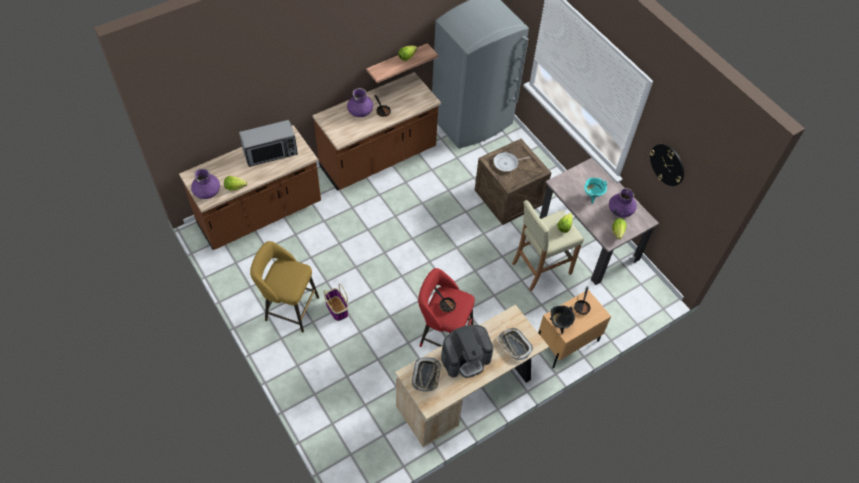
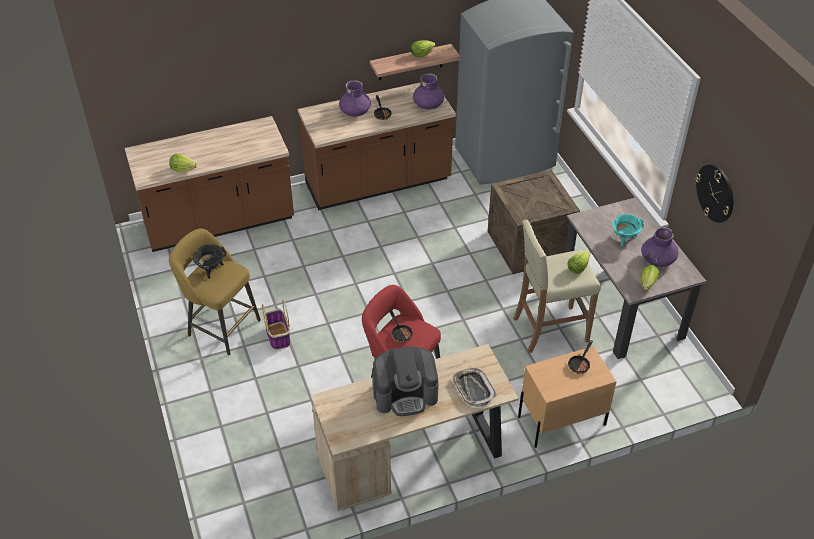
camera: 15 degrees right, 10 degrees down
purple vase [191,168,220,199] -> purple vase moved to [413,73,444,110]
microwave [239,120,298,167] -> none
tray [412,357,441,392] -> none
frying pan [493,152,531,172] -> none
black cooking pot [550,305,575,334] -> black cooking pot moved to [193,244,226,279]

